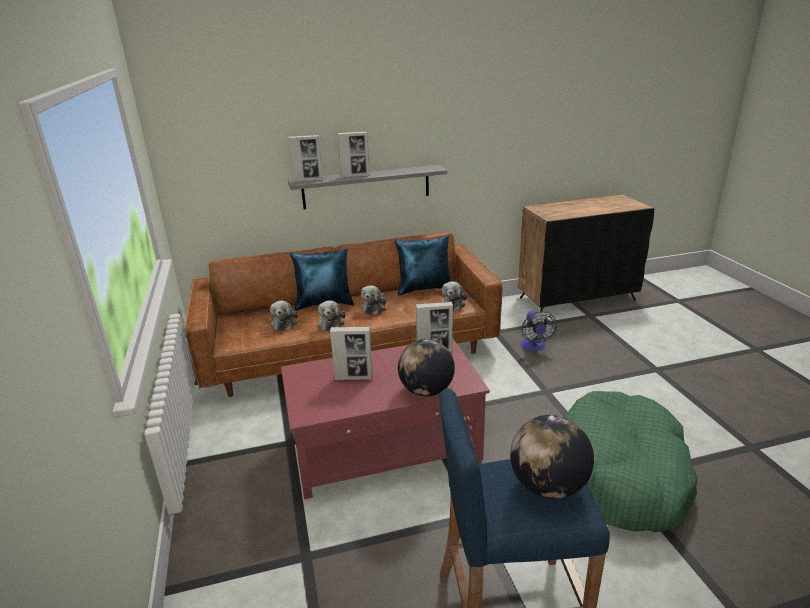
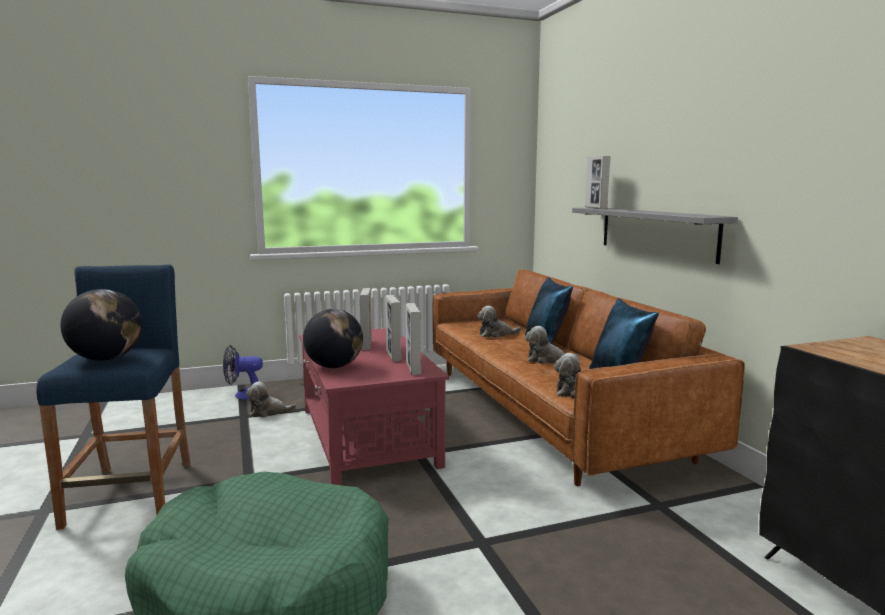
camera: 85 degrees right, 15 degrees down
plush toy [318,300,345,331] -> plush toy moved to [246,382,297,417]
picture frame [337,132,370,178] -> picture frame moved to [385,295,402,361]
fan [520,311,557,351] -> fan moved to [223,345,263,400]

